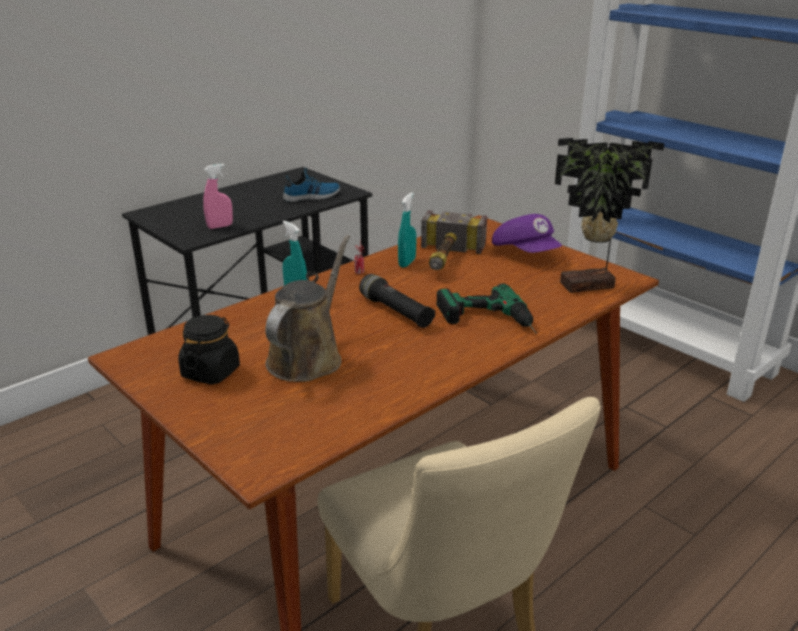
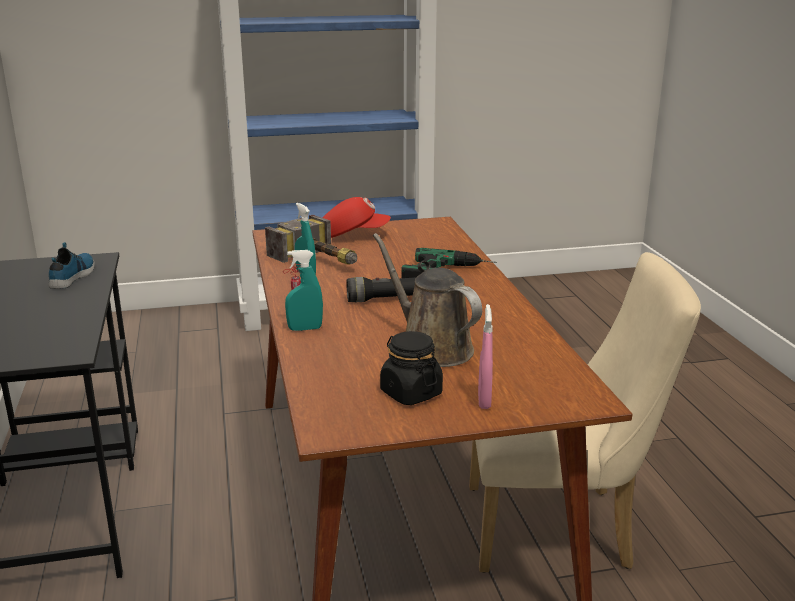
camera: 60 degrees left, 5 degrees down
pink spray bottle [203,164,233,229] -> pink spray bottle moved to [478,304,493,409]
purple cap [492,214,562,253] -> red cap [323,197,391,238]
potted plant [555,138,665,293] -> none

